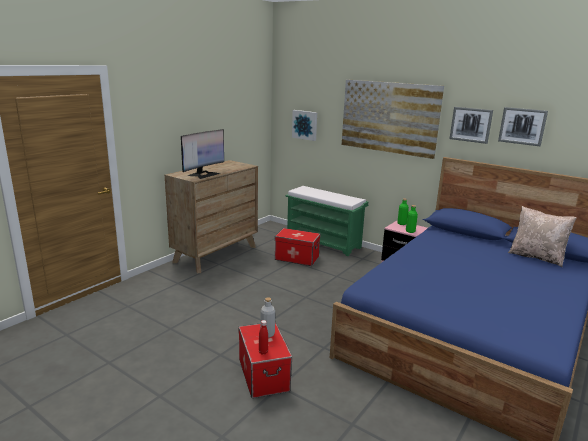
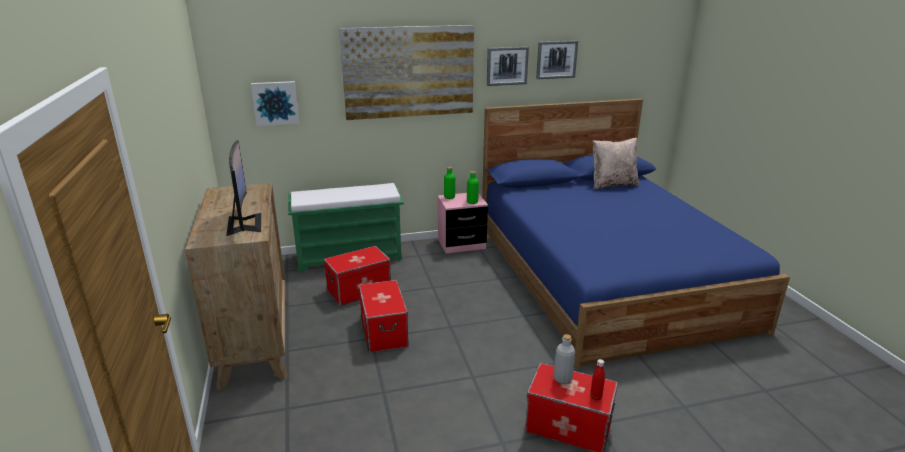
camera: 50 degrees left, 5 degrees up
none -> storage box [359,280,409,353]

